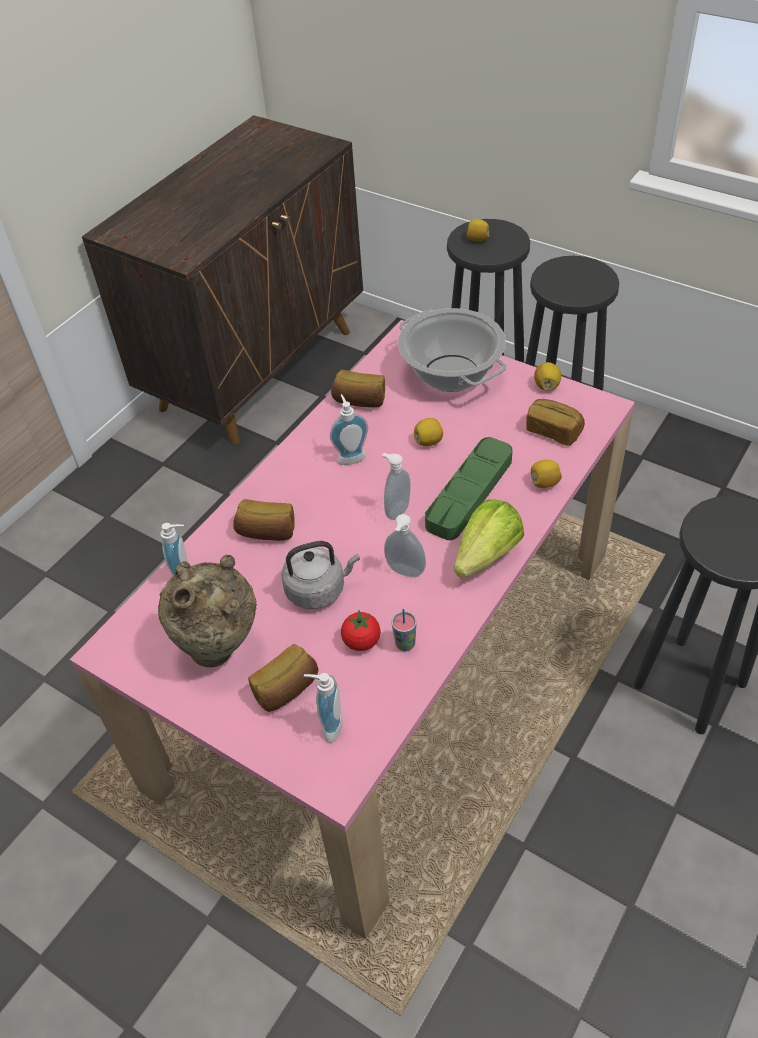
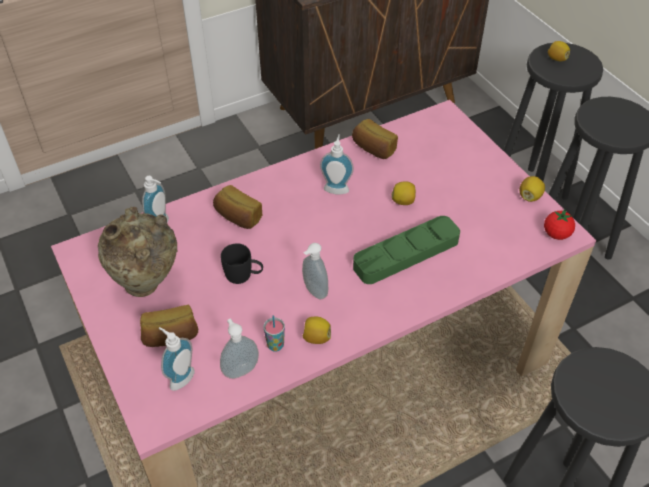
camera: 25 degrees right, 0 degrees up
grey kettle [281,541,360,609] -> black mug [221,243,263,284]
tomato [341,610,381,651] -> tomato moved to [544,209,575,240]
soap dispenser [382,453,411,520] -> soap dispenser moved to [220,319,259,379]
cooking pot [398,308,507,392] -> none
lettuce [454,499,524,578] -> none
bread [526,399,585,446] -> none
lemon [531,460,562,488] -> lemon moved to [303,317,331,344]

